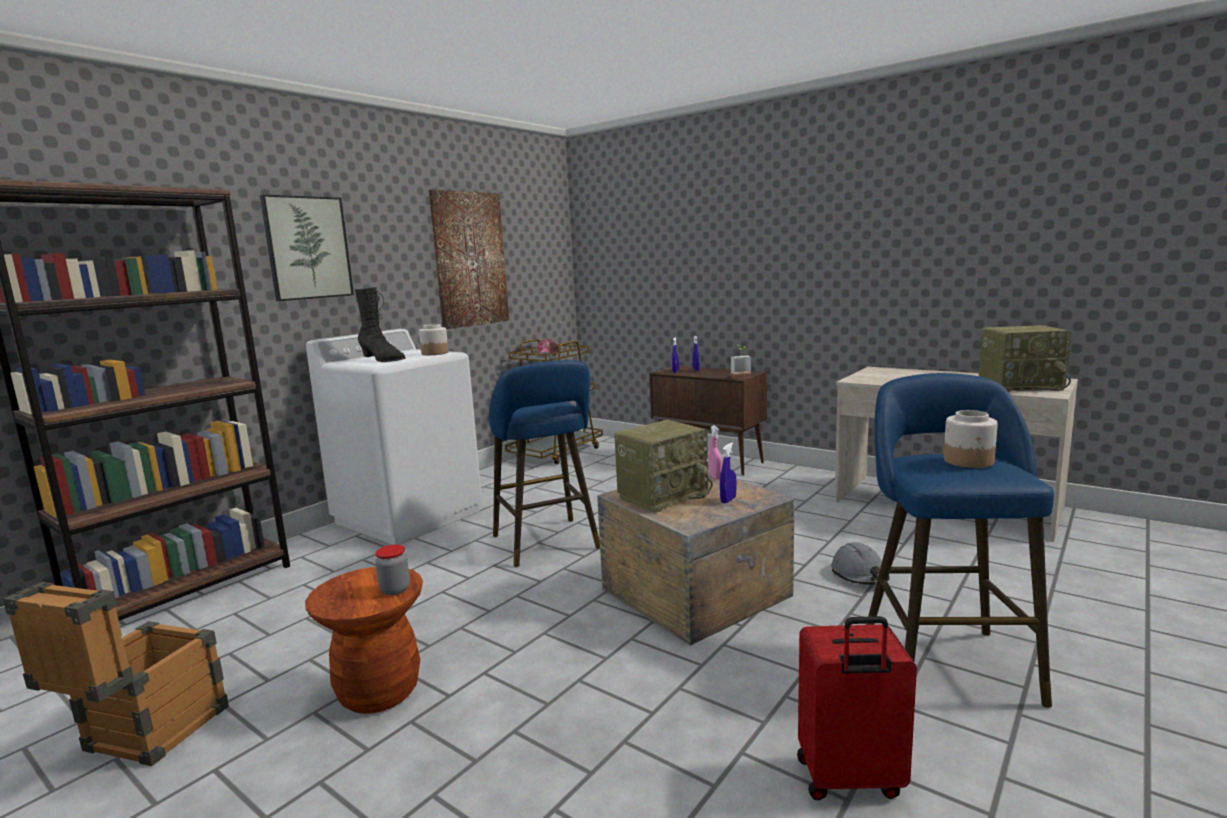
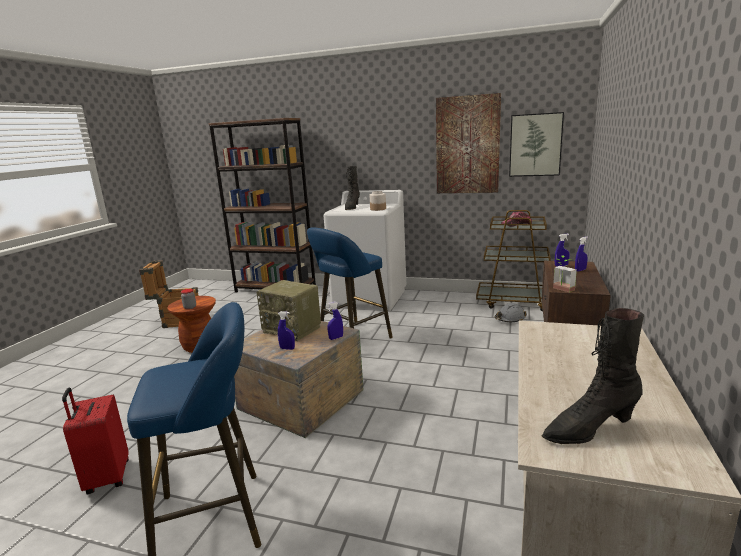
camera: 70 degrees right, 5 degrees up
picture [260,194,354,301] -> picture moved to [509,112,564,177]
pink spray bottle [709,425,722,479] -> blue spray bottle [327,301,343,340]
grey hard hat [831,542,890,585] -> grey hard hat moved to [494,303,527,322]
jar [944,410,998,468] -> none
radio [979,325,1071,392] -> black boot [542,308,644,444]

